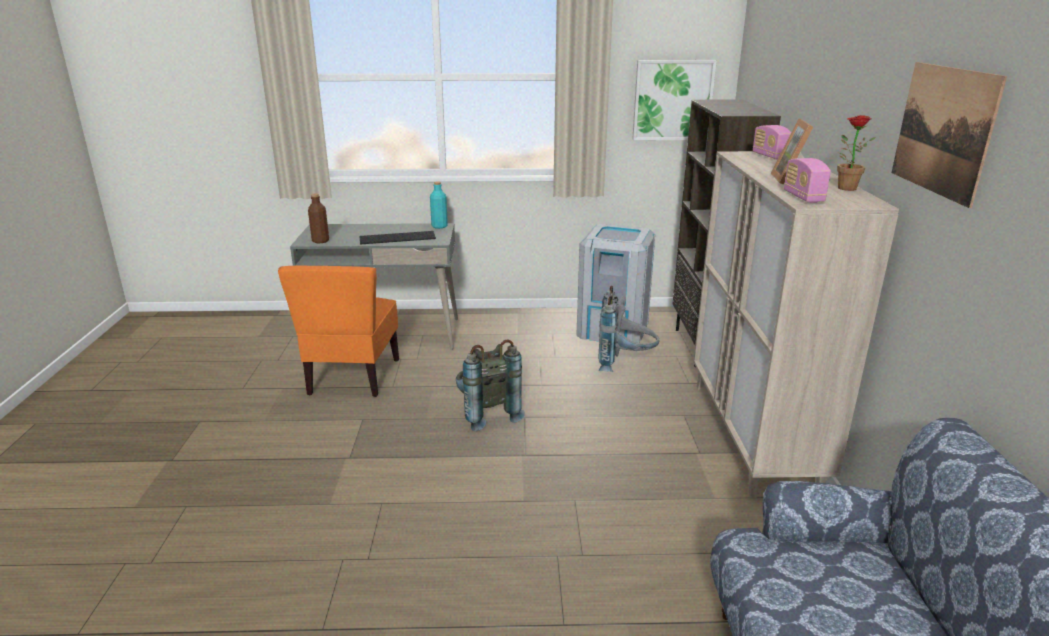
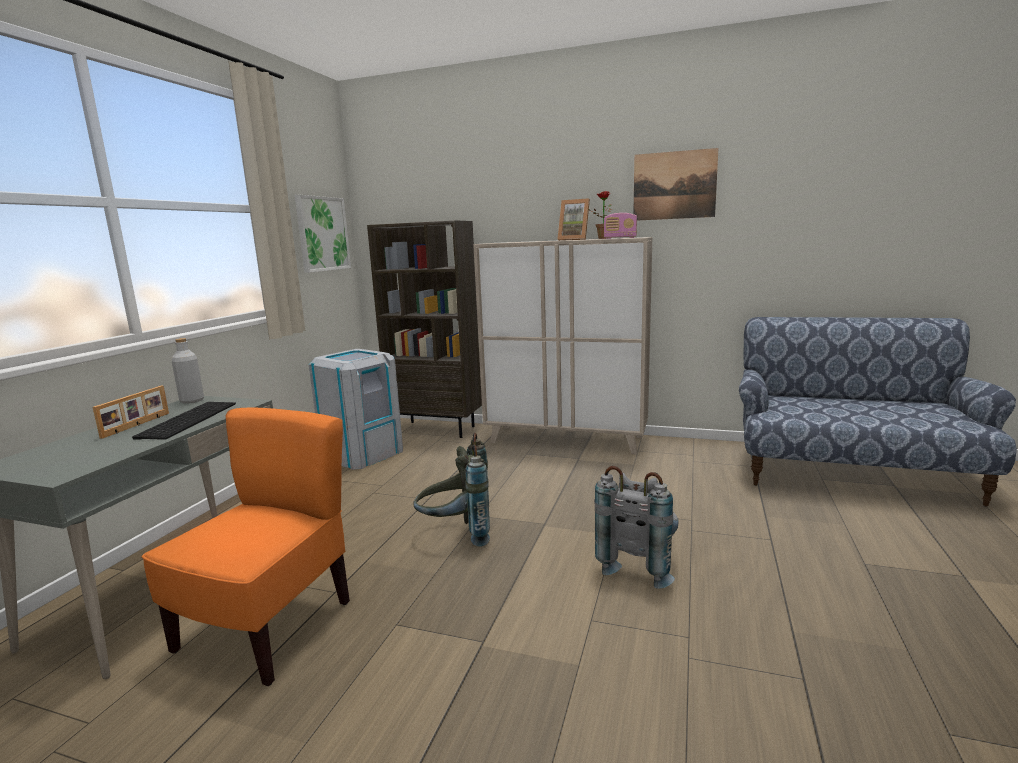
camera: 70 degrees left, 10 degrees down
orange chair [278,266,399,397] -> orange chair turned 90 degrees counterclockwise [142,408,350,686]
brown bottle [308,193,329,243] -> none
turquoise bottle [430,181,448,229] -> grey bottle [172,338,204,404]
grey backpack [598,286,660,372] -> grey backpack moved to [594,466,679,589]
radio [753,125,791,160] -> none
none -> picture frame [93,386,169,439]

